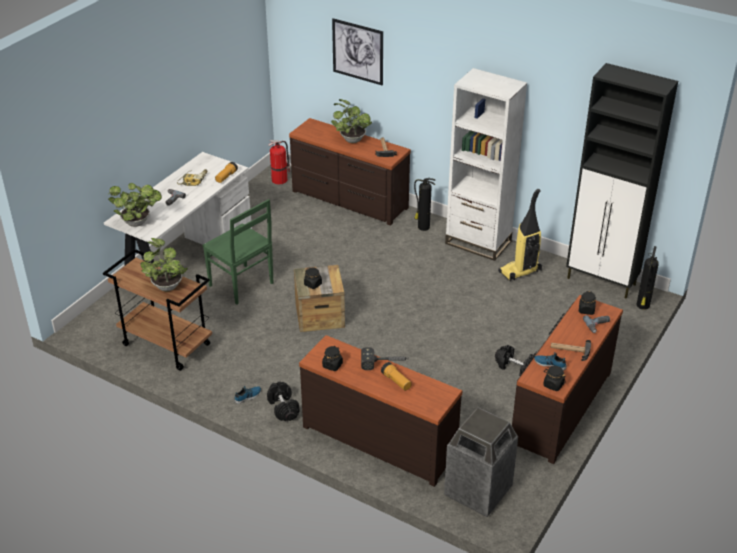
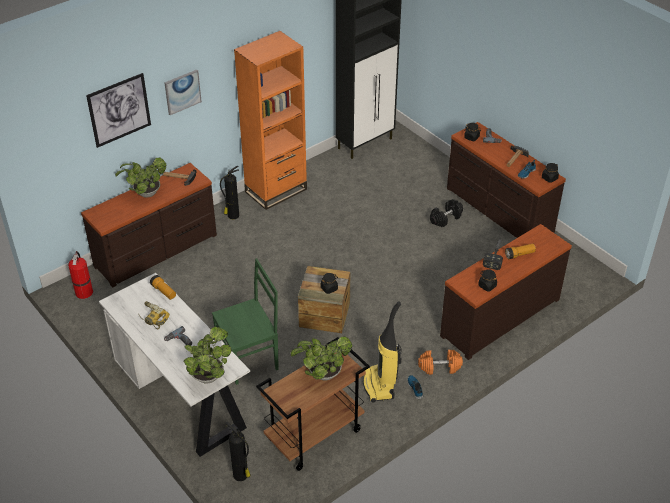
camera: 70 degrees left, 5 degrees up
black dumbbell [267,381,299,421] -> orange dumbbell [418,350,463,375]
trash can [444,407,518,517] -> none
white bookcase [445,68,527,261] -> orange bookcase [234,31,307,210]
vacuum cleaner [498,189,542,281] -> vacuum cleaner moved to [363,301,402,402]
fire extinguisher [637,246,659,310] -> fire extinguisher moved to [225,422,251,481]
none -> picture [165,69,202,115]

